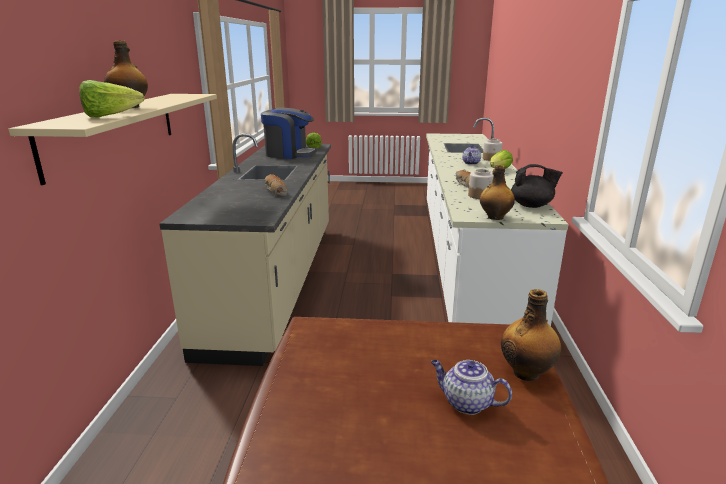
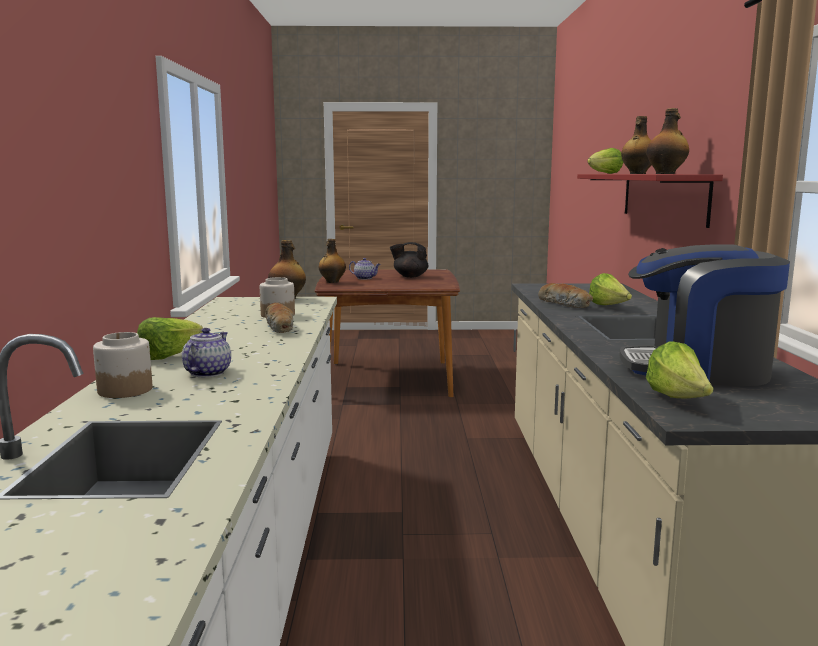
camera: 175 degrees right, 10 degrees down
beige shelf [9,94,217,185] -> red shelf [577,174,723,228]
black teapot [511,164,563,208] -> black teapot moved to [390,242,429,278]
none -> lettuce [589,273,632,305]
none -> bottle [647,108,689,174]

